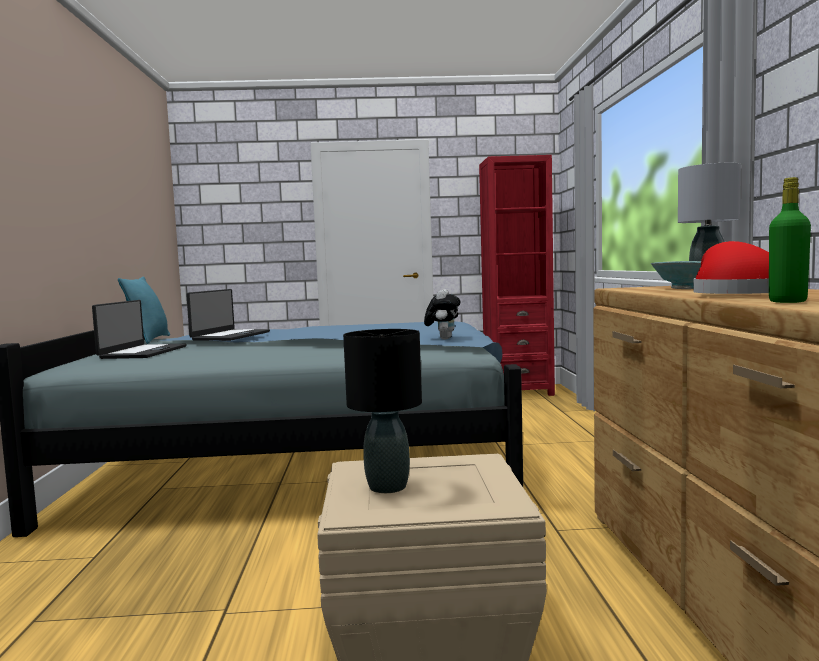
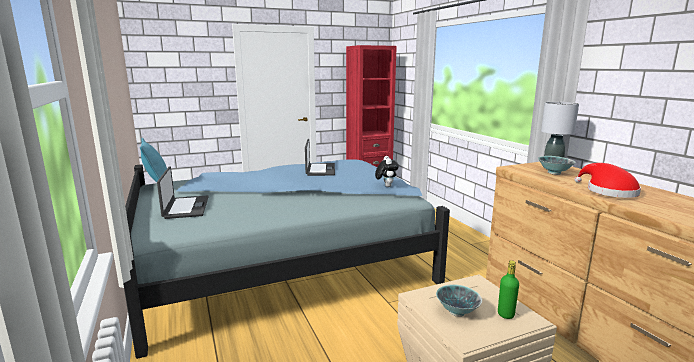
camera: 20 degrees left, 10 degrees up
laptop [186,289,270,341] -> laptop moved to [305,139,335,176]
black table lamp [343,329,422,493] -> bowl [436,284,482,317]
green bottle [769,177,811,303] -> green bottle moved to [498,260,519,319]

